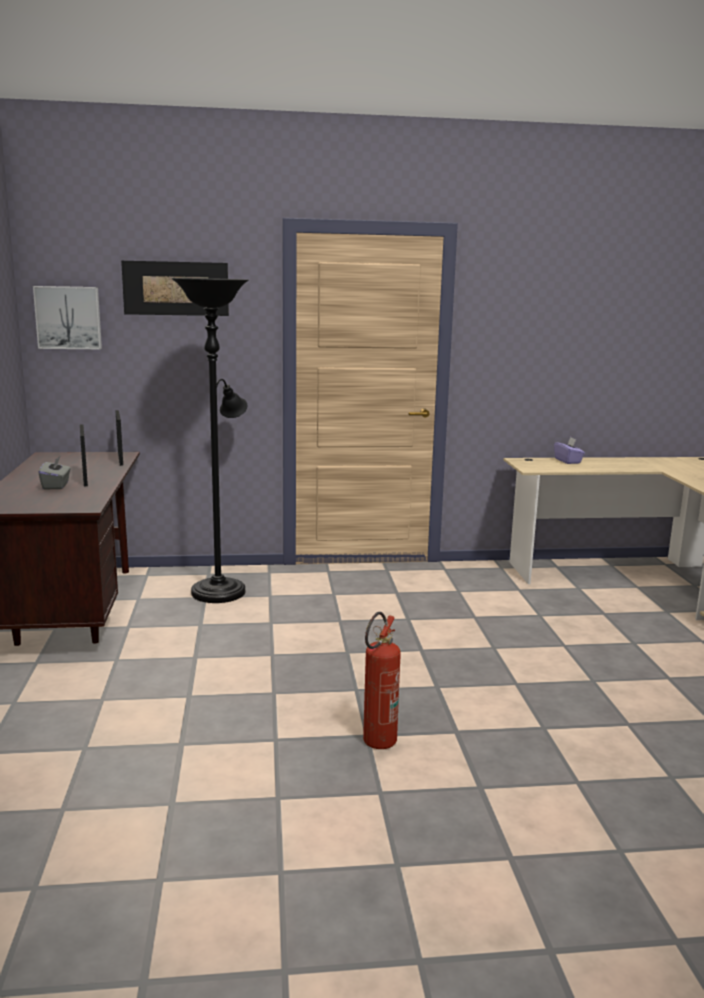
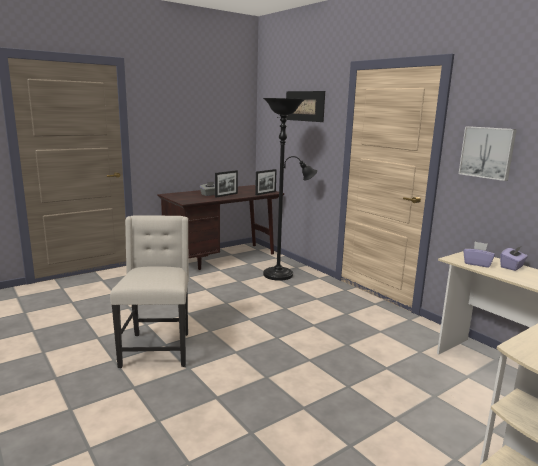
camera: 60 degrees right, 0 degrees up
picture [33,286,102,349] -> picture moved to [459,126,517,181]
fire extinguisher [363,612,401,749] -> beige chair [110,215,189,368]
none -> purple tissue box [463,242,495,268]

